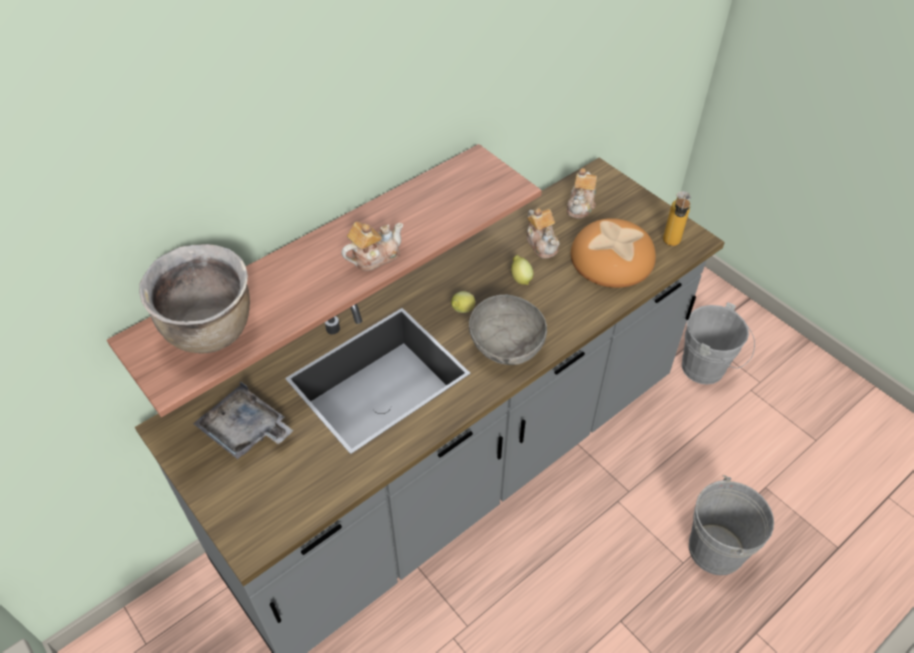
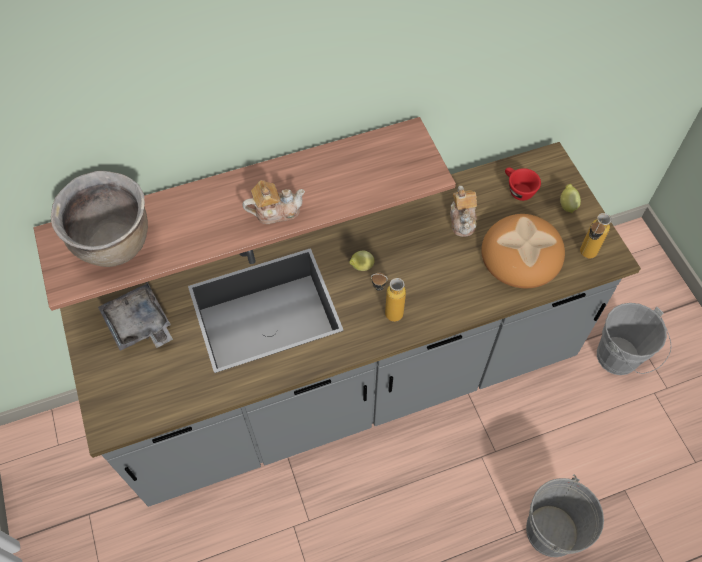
camera: 20 degrees right, 10 degrees up
grey bowl [469,295,547,365] -> bottle [371,273,406,322]
lemon [511,255,534,285] -> lemon moved to [560,184,581,213]
teapot [566,168,597,219] -> red cup [505,167,541,201]

